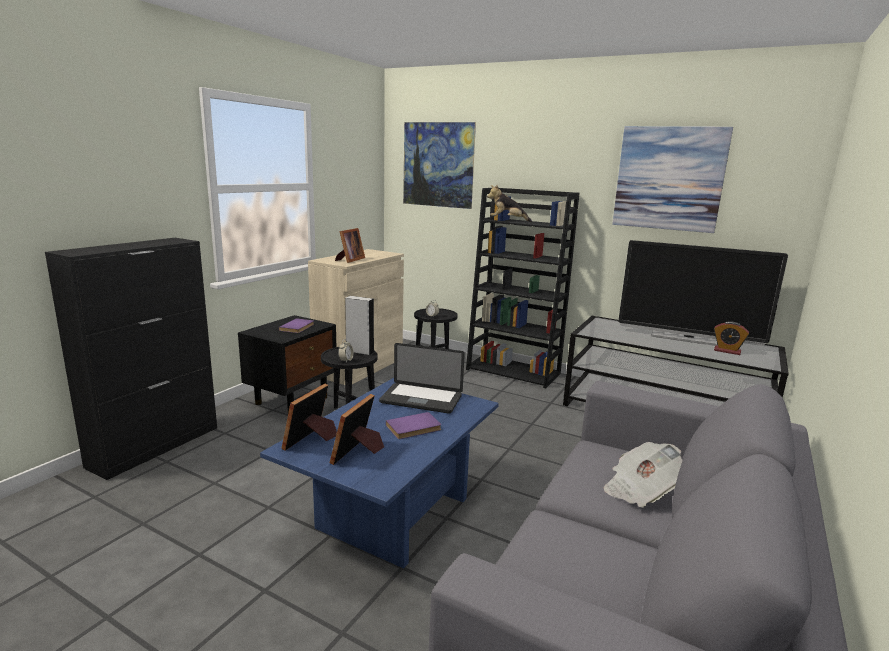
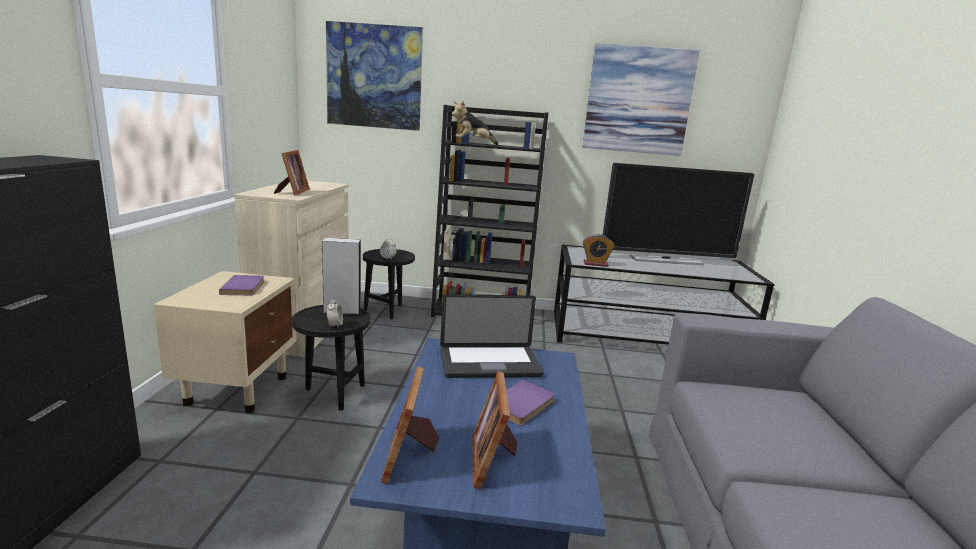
camera: 25 degrees left, 0 degrees up
black nightstand [238,315,336,413] -> beige nightstand [153,271,297,413]
newspaper [604,442,683,507] -> none
alarm clock [714,321,749,355] -> alarm clock moved to [583,234,615,267]

